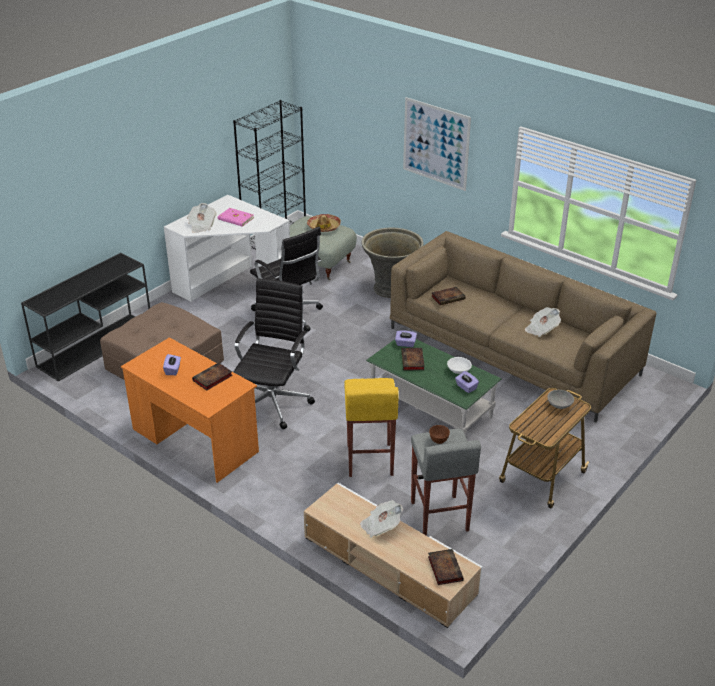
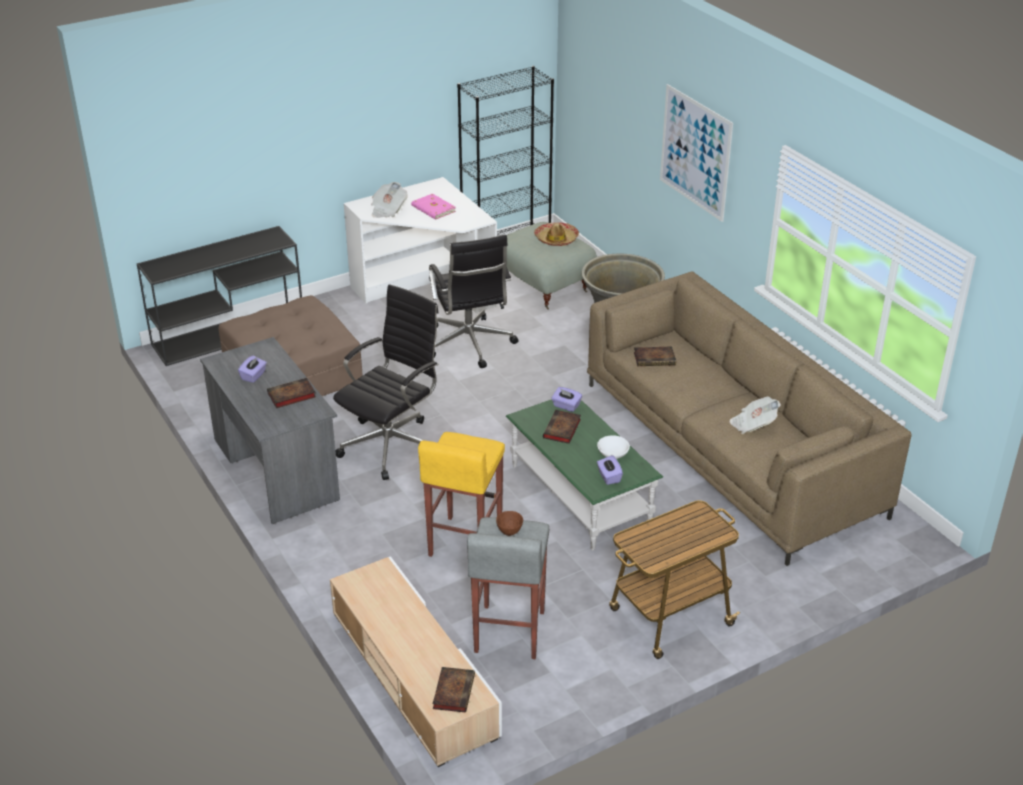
camera: 20 degrees right, 0 degrees up
orange desk [121,337,259,483] -> grey desk [200,337,340,524]
newspaper [360,500,403,538] -> none
grey bowl [547,390,574,409] -> none

